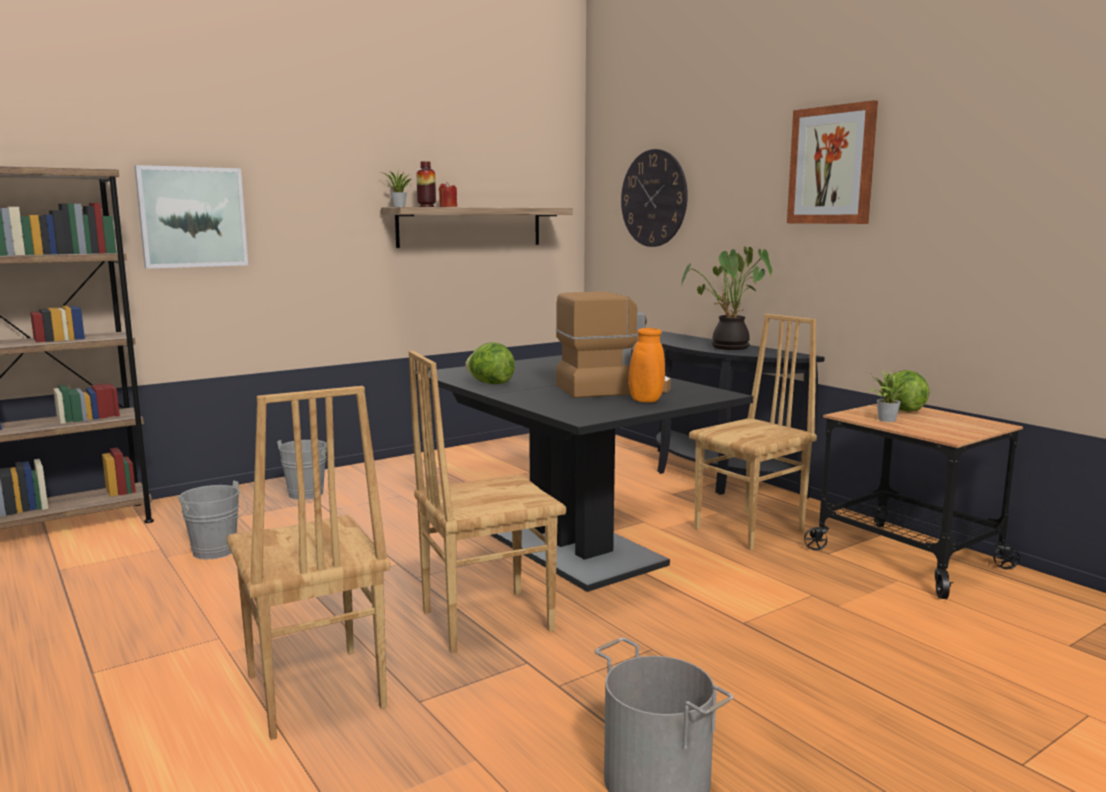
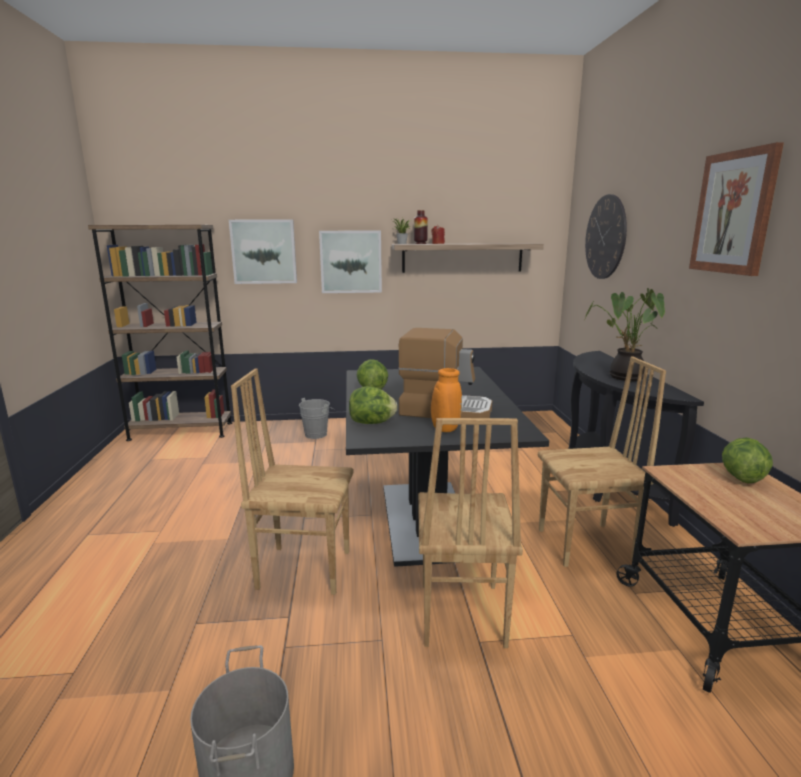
camera: 30 degrees right, 5 degrees up
grey bucket [178,481,248,560] -> none
brown chair [227,386,390,740] -> brown chair moved to [418,418,523,648]
potted plant [869,371,910,422] -> none
none -> picture [319,230,382,293]
none -> lettuce [349,386,397,424]

